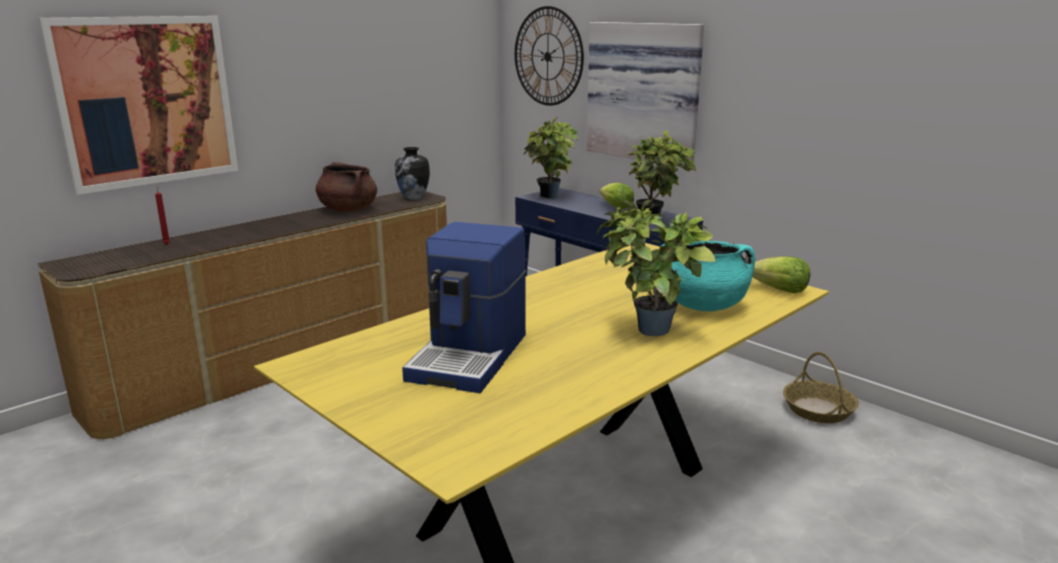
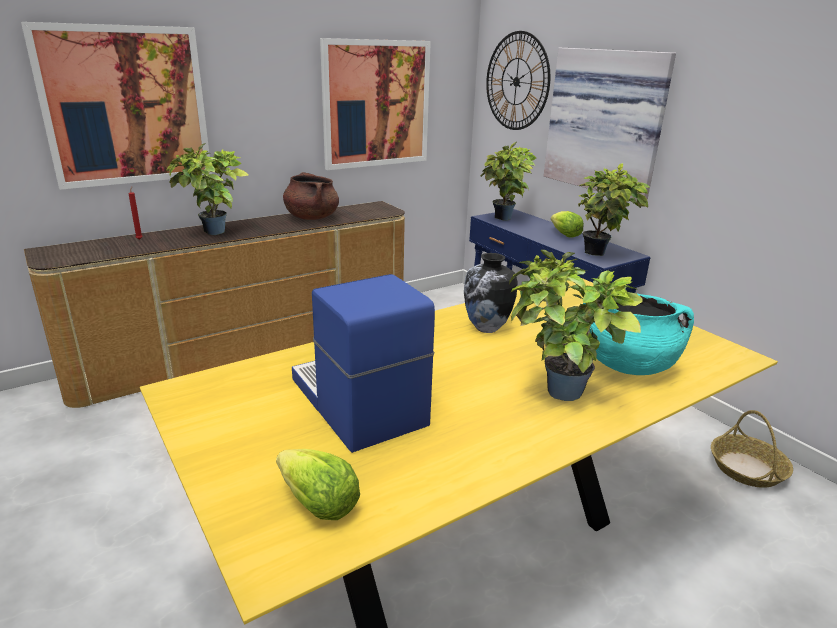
camera: 10 degrees right, 5 degrees up
vase [395,147,430,200] -> vase moved to [464,253,518,333]
coffee machine [402,222,526,393] -> coffee machine turned 120 degrees clockwise [292,274,435,453]
lettuce [752,256,810,293] -> lettuce moved to [276,449,360,520]
none -> potted plant [166,143,248,235]
none -> picture [320,38,431,170]

